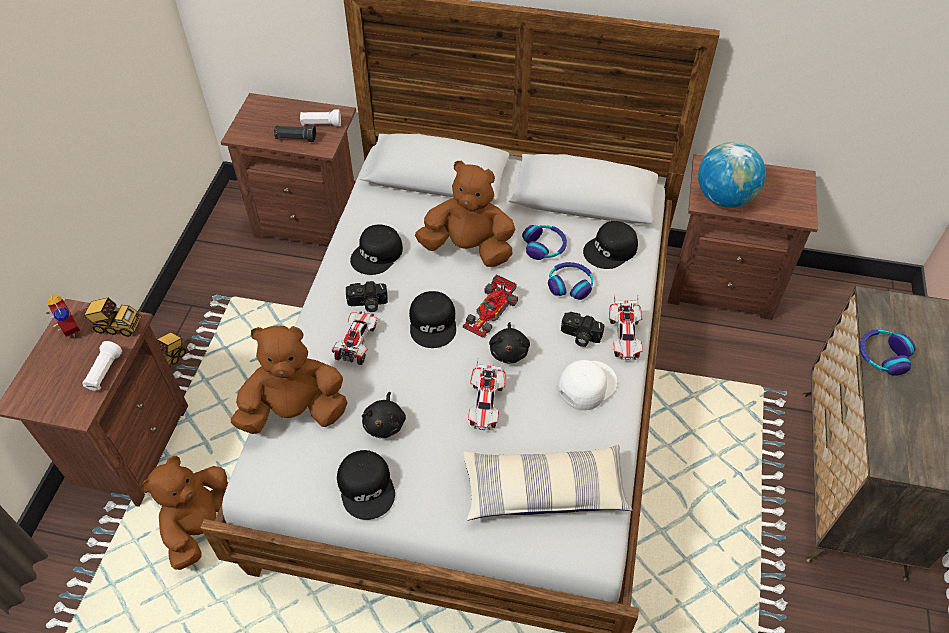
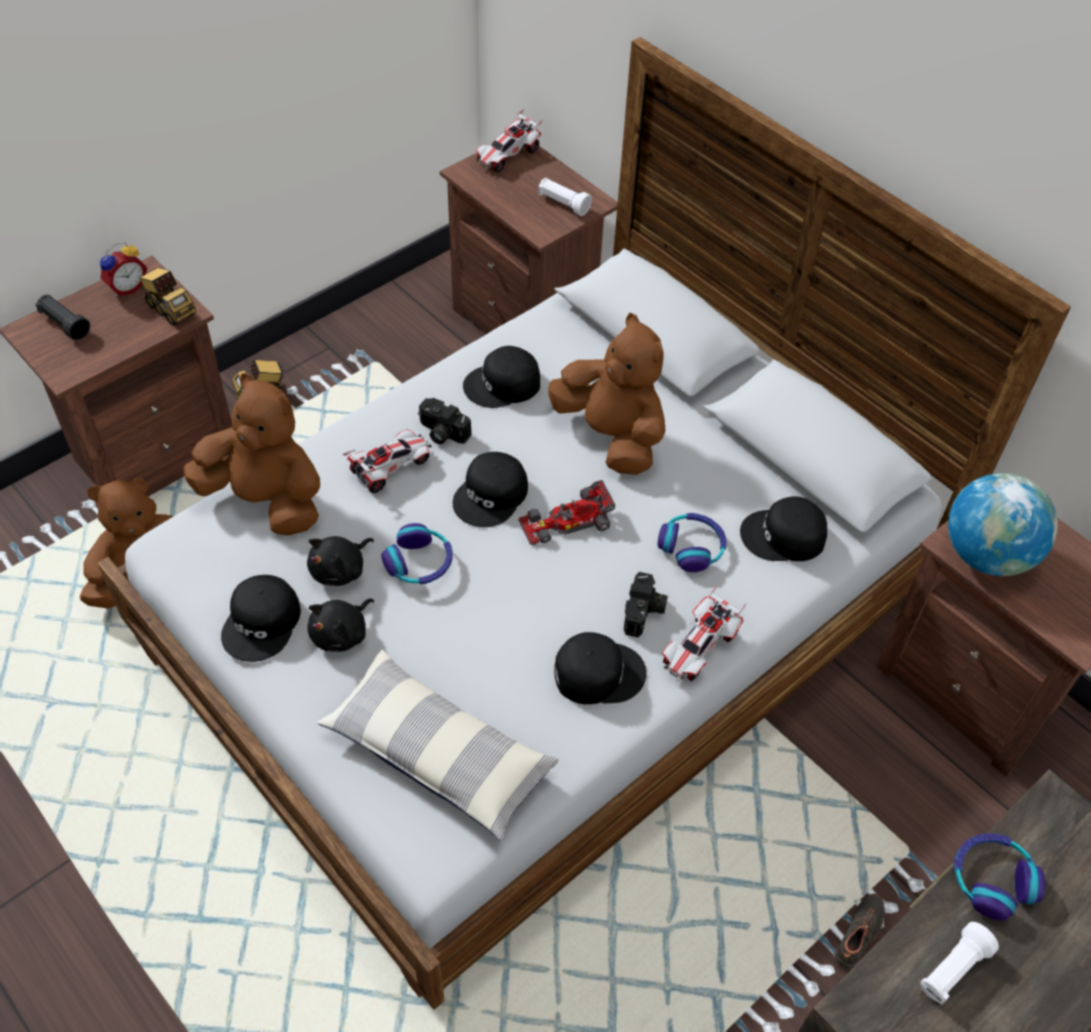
camera: 35 degrees right, 0 degrees up
alarm clock [46,295,80,337] -> alarm clock turned 45 degrees clockwise [100,242,147,296]
white flashlight [82,341,122,390] -> white flashlight moved to [921,922,999,1005]
black flashlight [274,125,316,142] -> black flashlight moved to [35,295,90,340]
toy car [468,359,505,430] -> toy car moved to [476,109,542,172]
black plush toy [489,322,530,363] -> black plush toy moved to [307,598,374,652]
headphones [522,225,567,260] -> headphones moved to [381,523,453,584]
white cap [557,360,617,411] -> black cap [555,632,647,704]
camera [561,312,605,347] -> camera turned 135 degrees counterclockwise [624,572,668,637]
none -> black shoe [834,894,885,969]

